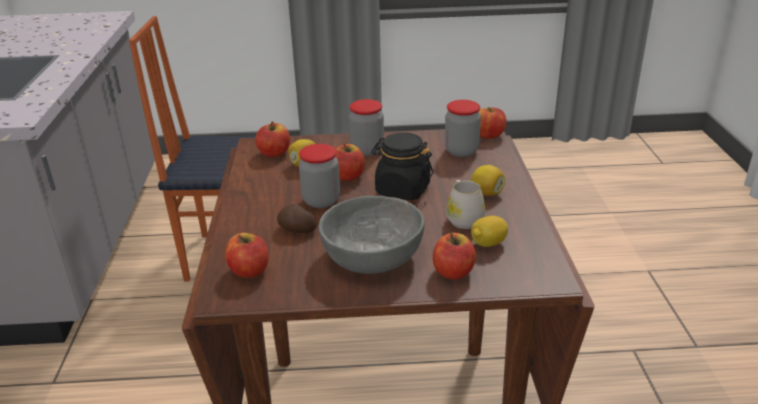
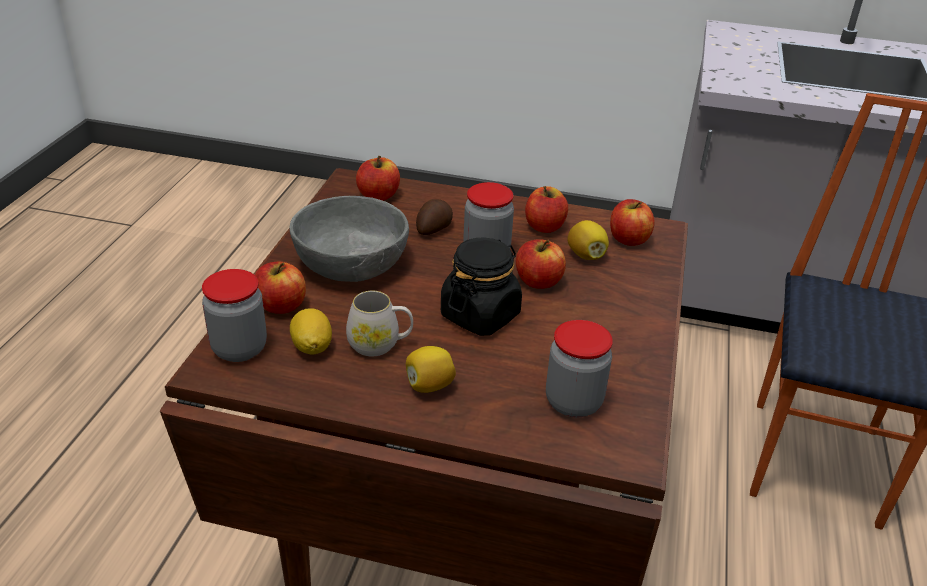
camera: 105 degrees right, 5 degrees up
jar [349,99,384,156] -> jar moved to [202,269,267,362]
apple [478,107,507,139] -> apple moved to [525,186,568,233]

